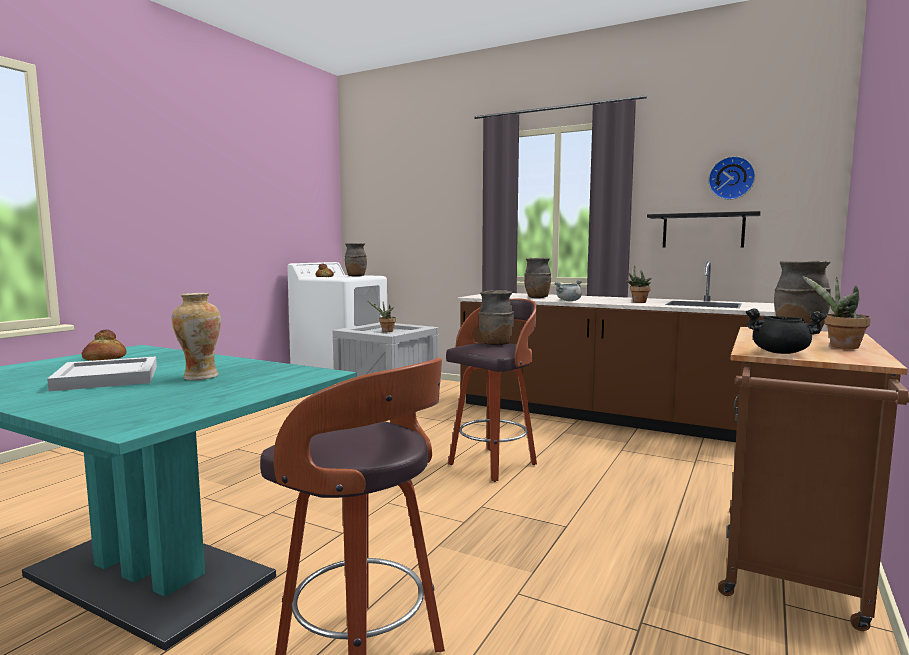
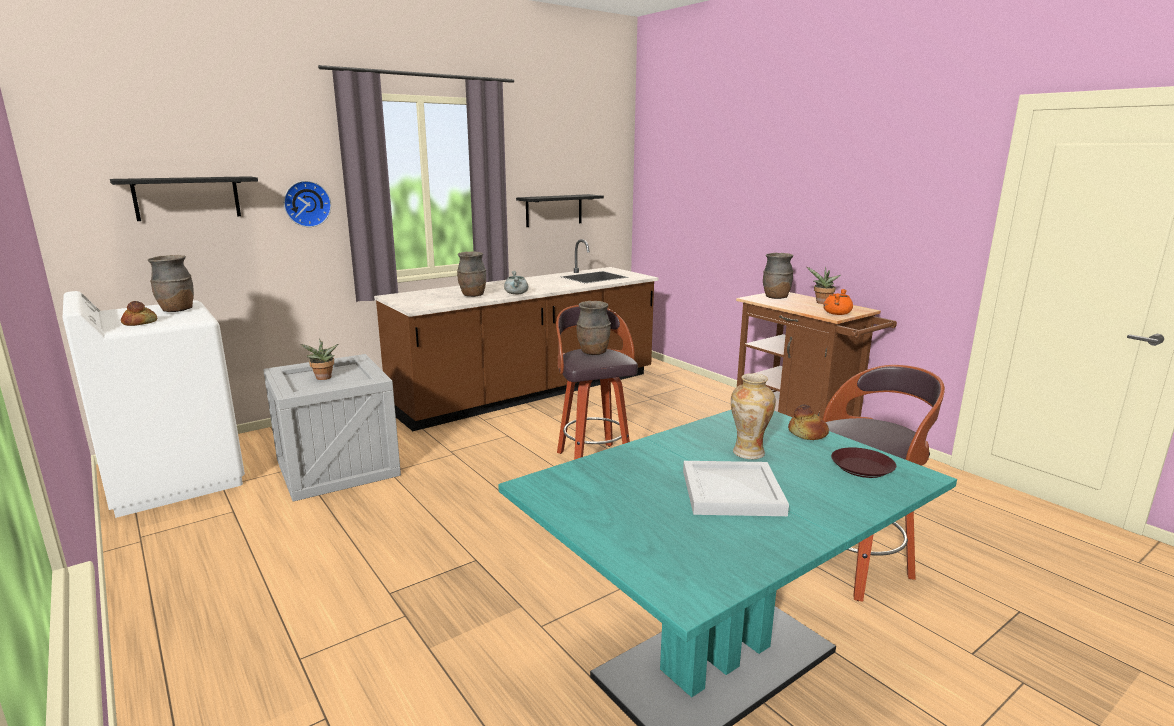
camera: 65 degrees left, 10 degrees up
bread [82,330,127,361] -> bread moved to [788,404,829,440]
potted plant [626,266,652,303] -> none
wall clock [708,156,755,200] -> wall clock moved to [284,181,331,227]
black cooking pot [746,308,827,354] -> orange cooking pot [823,289,853,315]
none -> black shelf [110,176,258,221]
none -> brown plate [831,447,896,478]

